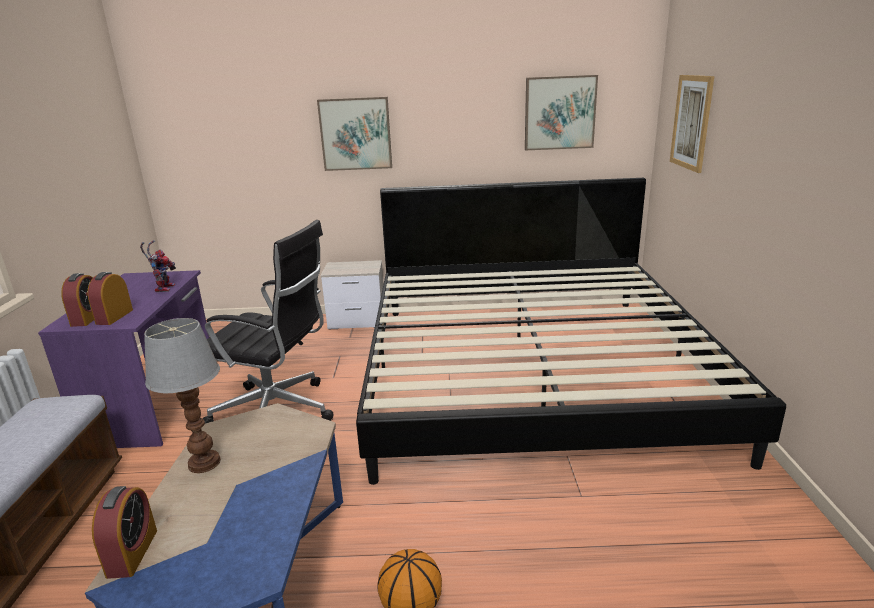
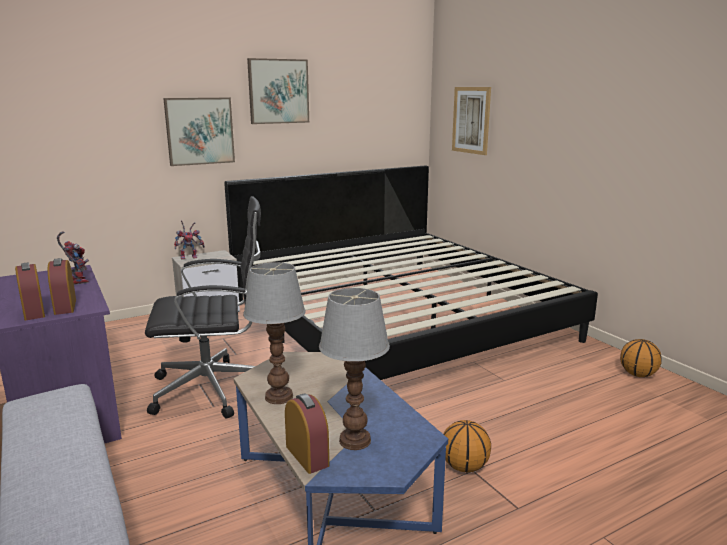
camera: 30 degrees left, 5 degrees down
picture [525,75,598,151] -> picture moved to [247,58,309,124]
none -> toy robot [174,220,205,260]
none -> table lamp [319,288,390,450]
none -> basketball [620,339,662,377]

